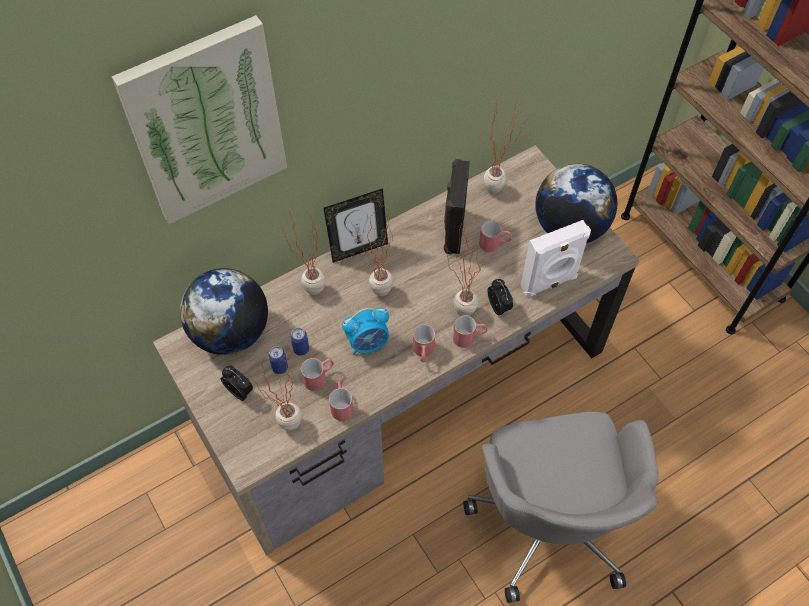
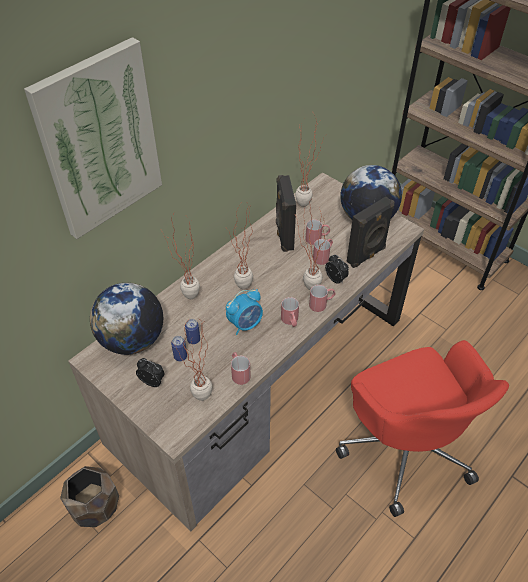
camera: 15 degrees left, 10 degrees down
red mug [301,358,334,391] -> red mug moved to [313,239,333,265]
picture frame [324,188,388,263] -> none
grey office chair [463,412,659,603] -> red office chair [336,340,509,517]
white speaker [521,220,591,297] -> black speaker [347,197,394,268]
none -> brown planter [60,466,119,527]

